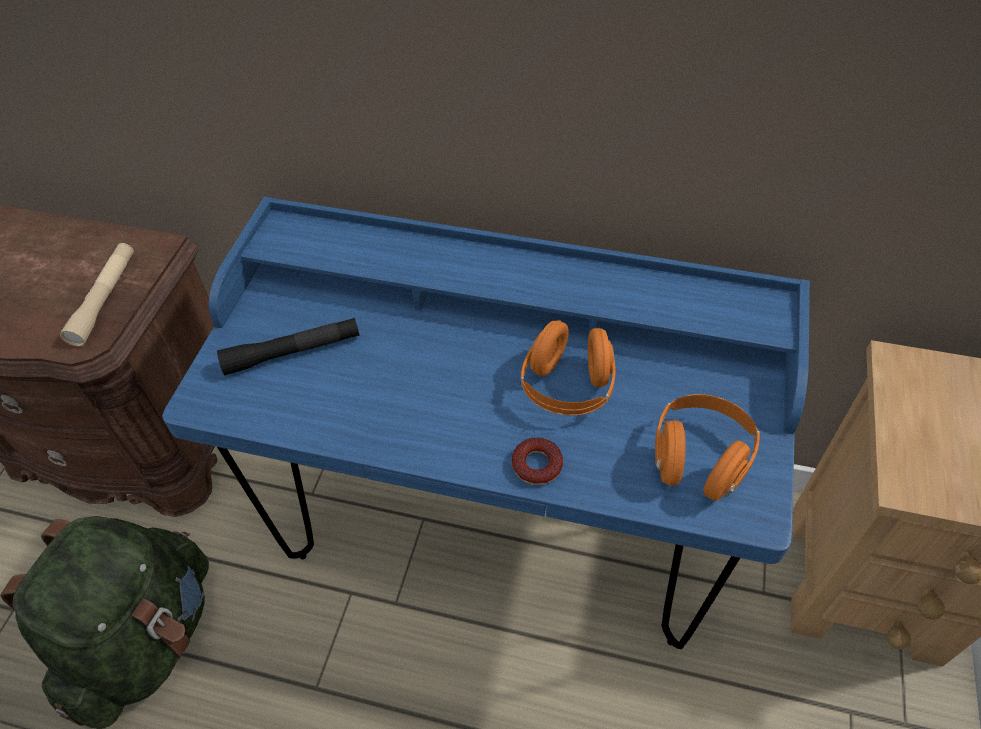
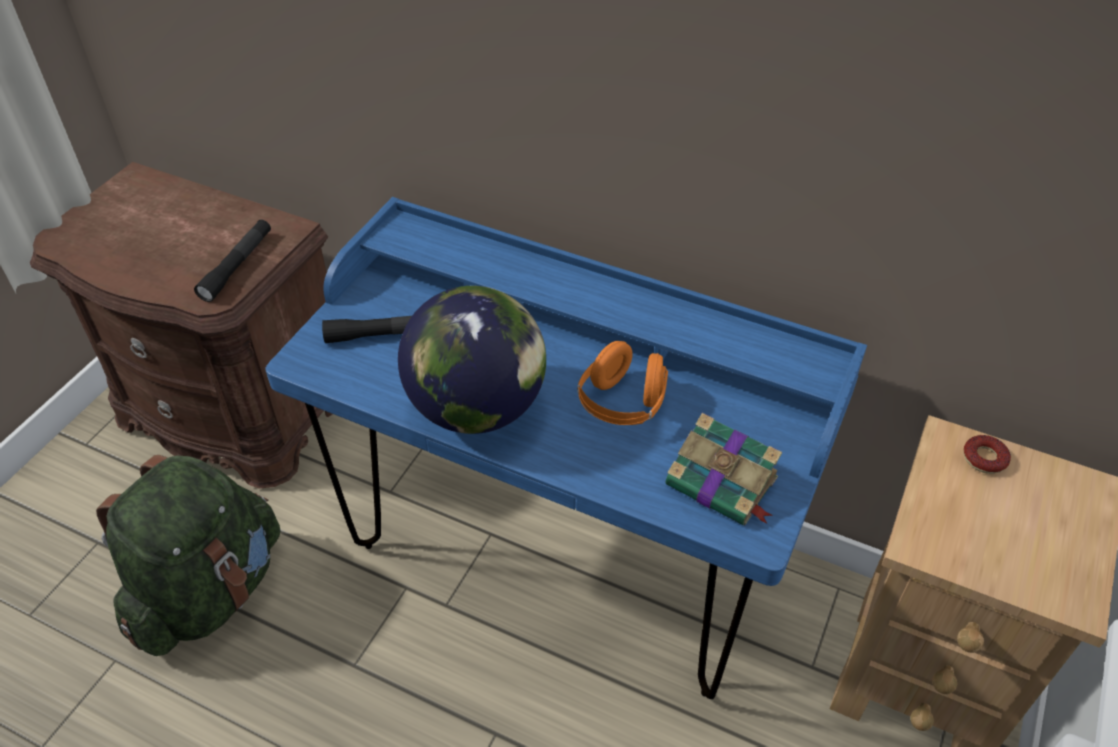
camera: 10 degrees right, 5 degrees down
beige flashlight [60,243,134,346] -> black flashlight [194,220,271,302]
donut [511,438,563,485] -> donut moved to [963,435,1011,474]
orange headphones [655,394,760,501] -> book [666,413,782,525]
none -> globe [398,286,546,434]

